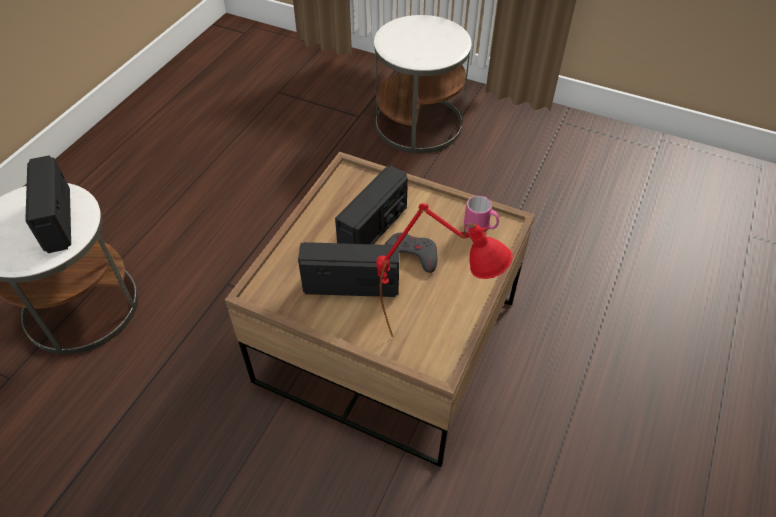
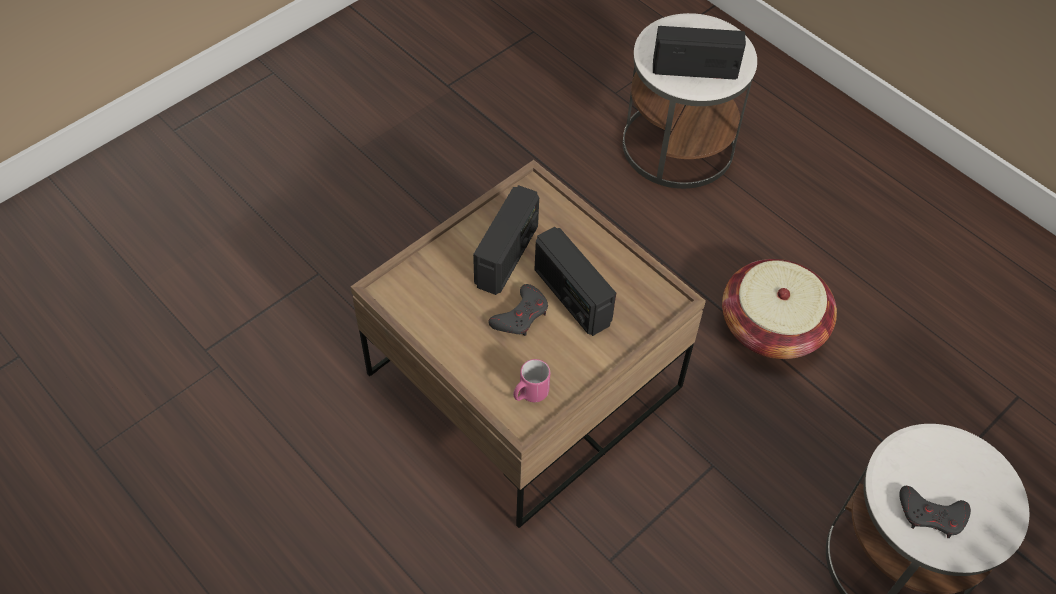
camera: 110 degrees right, 5 degrees up
red table lamp [376,203,513,337] -> none
none -> basket [722,259,837,359]
none -> grey game controller [899,486,971,538]

